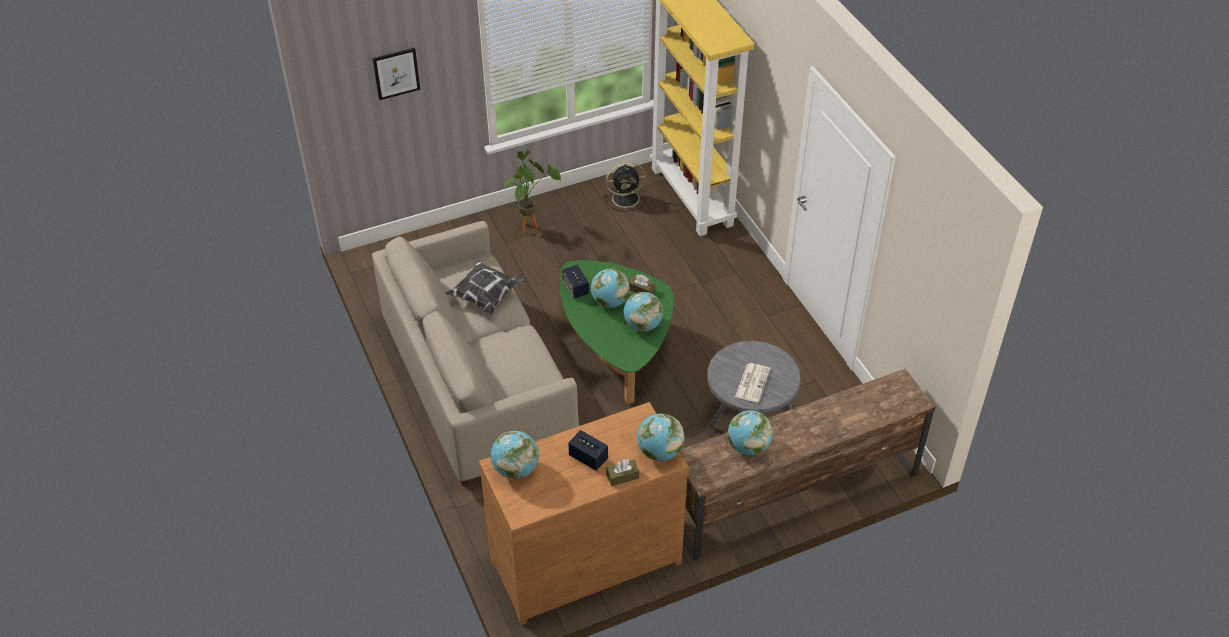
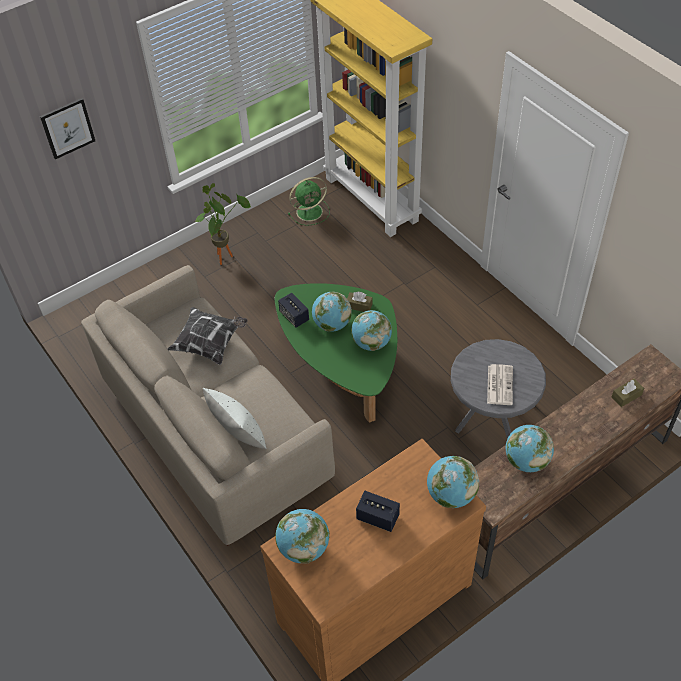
camera: 10 degrees left, 5 degrees up
black fan [604,162,646,212] -> green fan [288,177,330,226]
brown tissue box [606,459,639,486] -> brown tissue box moved to [612,378,644,407]
none -> white pillow [202,388,267,449]

